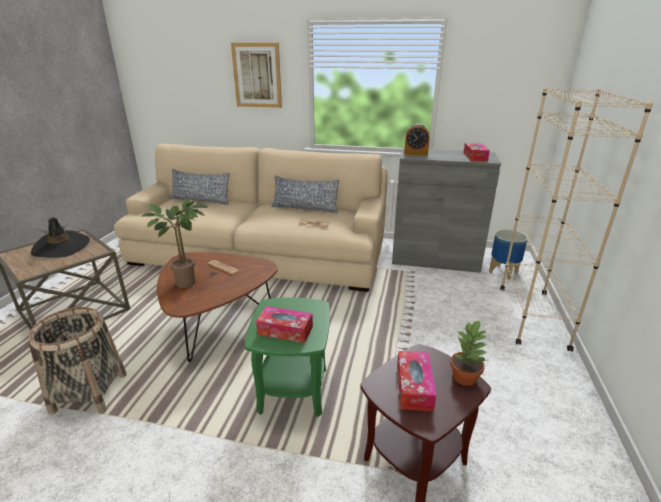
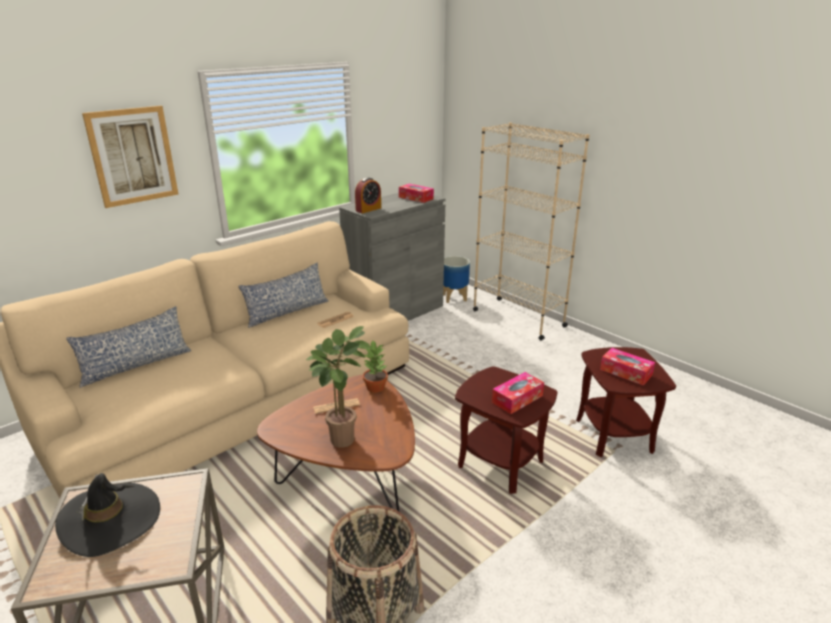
camera: 55 degrees left, 0 degrees up
green side table [245,297,330,417] -> brown side table [455,366,558,494]
potted plant [450,319,487,386] -> potted plant moved to [363,341,388,393]

